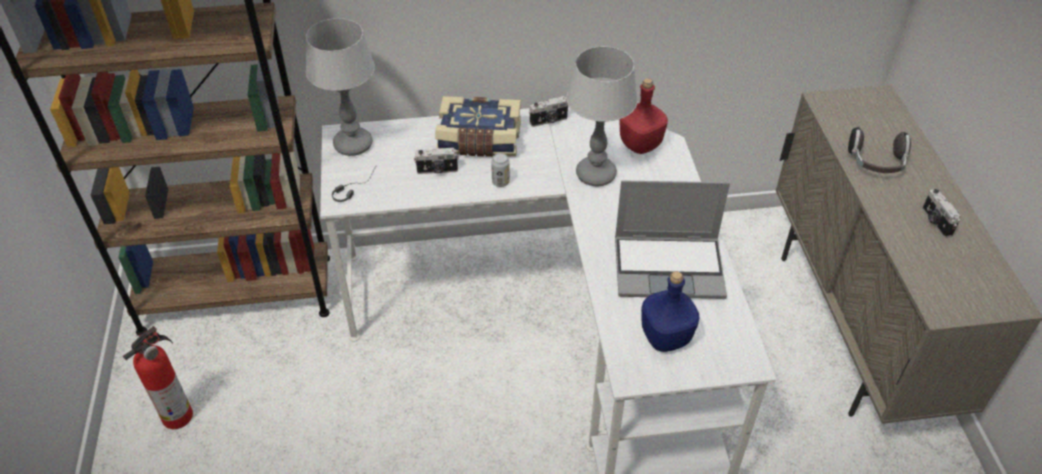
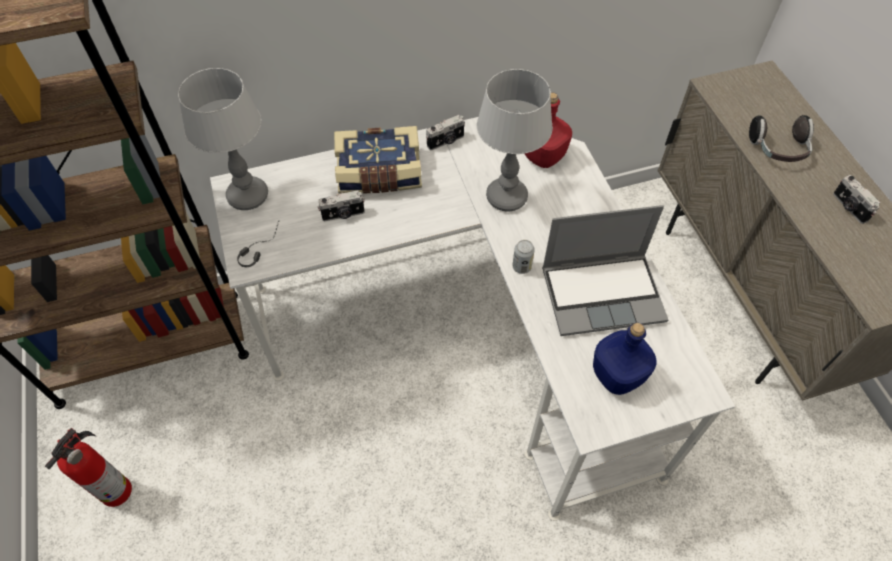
camera: 10 degrees left, 10 degrees up
can [491,153,510,187] -> can moved to [512,240,535,274]

